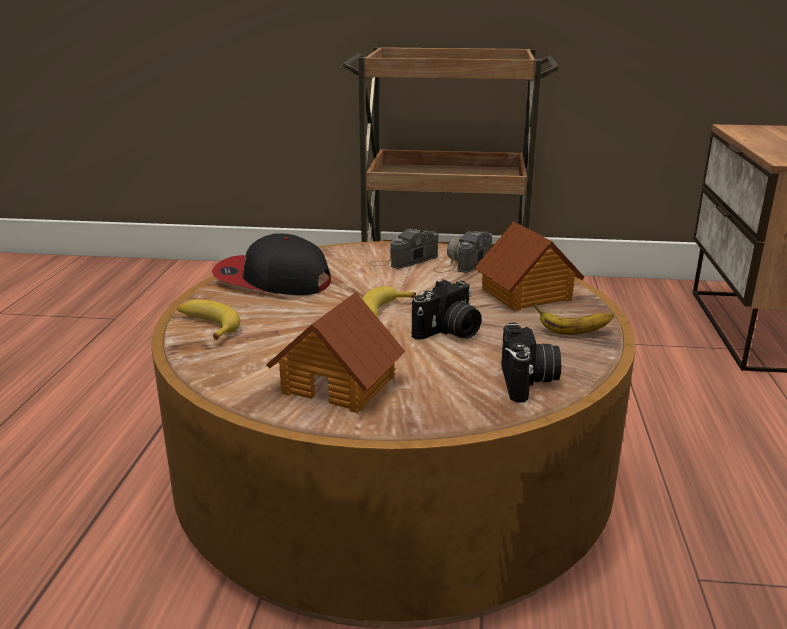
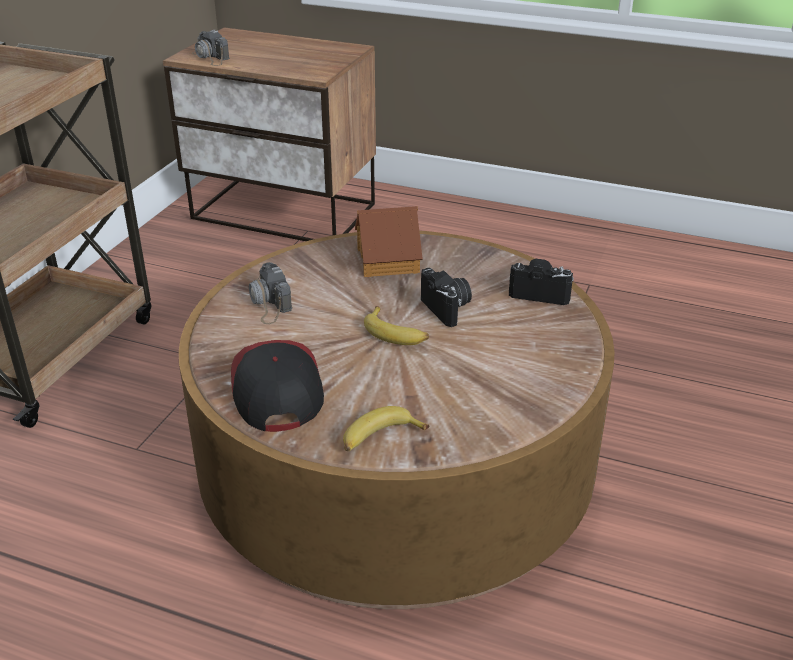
camera: 75 degrees left, 10 degrees up
cap [212,233,331,295] -> cap turned 135 degrees clockwise [231,340,324,432]
toy house [266,291,406,413] -> none
camera [433,231,492,273] -> camera moved to [192,30,230,66]
banana [533,303,614,335] -> none

